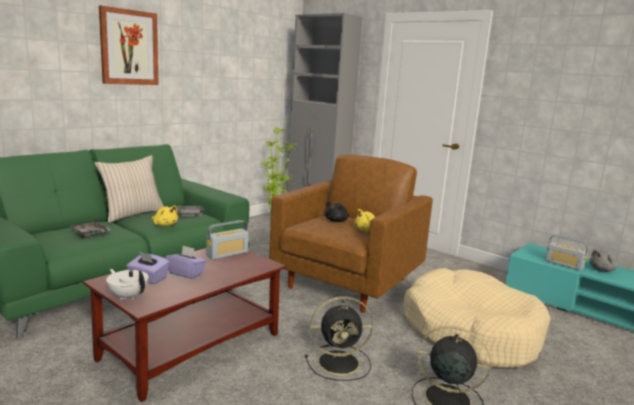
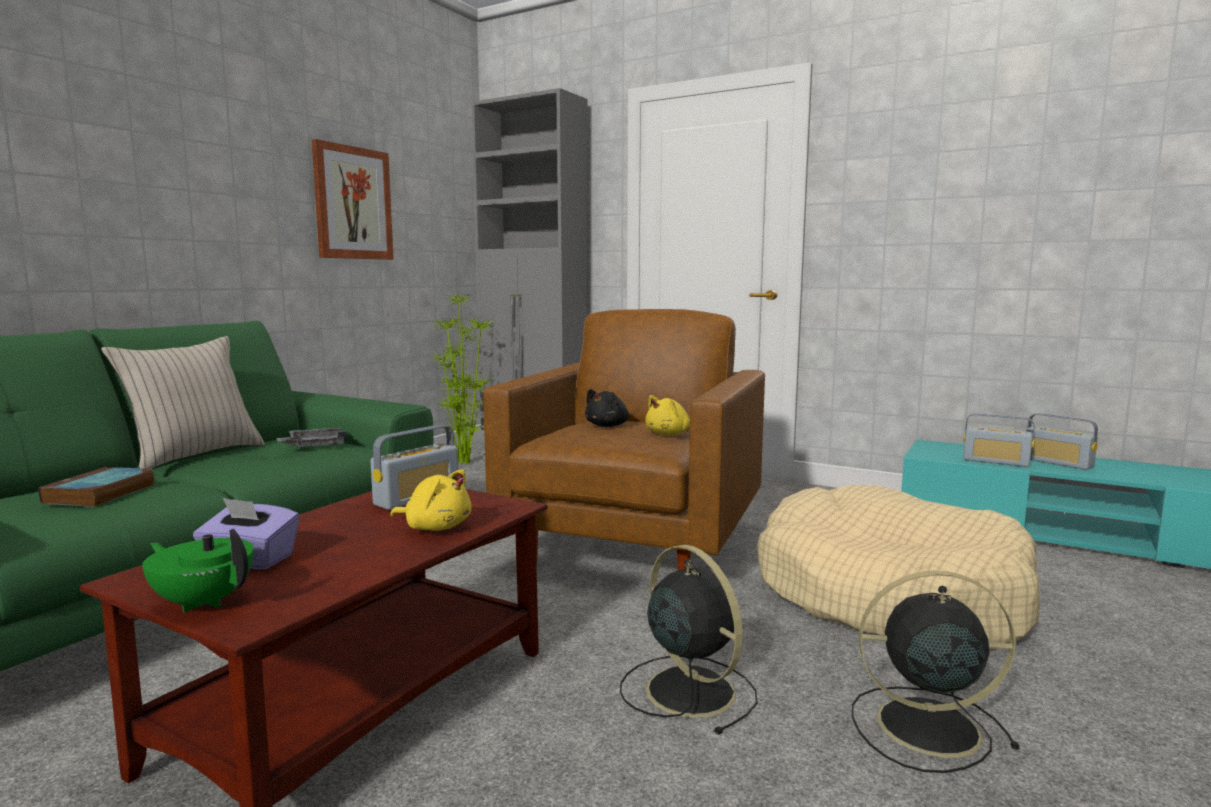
camera: 10 degrees left, 5 degrees down
grey tray [69,219,111,237] -> book [38,467,155,507]
picture [99,6,159,85] -> picture moved to [311,139,394,260]
white teapot [106,269,149,300] -> green teapot [142,529,254,613]
yellow plush toy [151,205,178,226] -> yellow plush toy moved to [390,469,472,531]
purple tissue box [165,246,207,279] -> none
black fan [305,296,374,381] -> black fan turned 105 degrees counterclockwise [620,545,758,734]
grey plush toy [589,249,617,272] -> radio [1026,413,1098,470]

